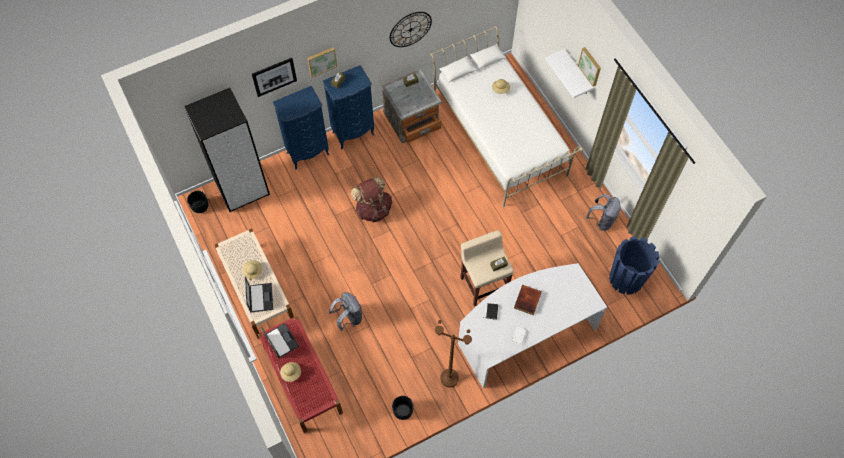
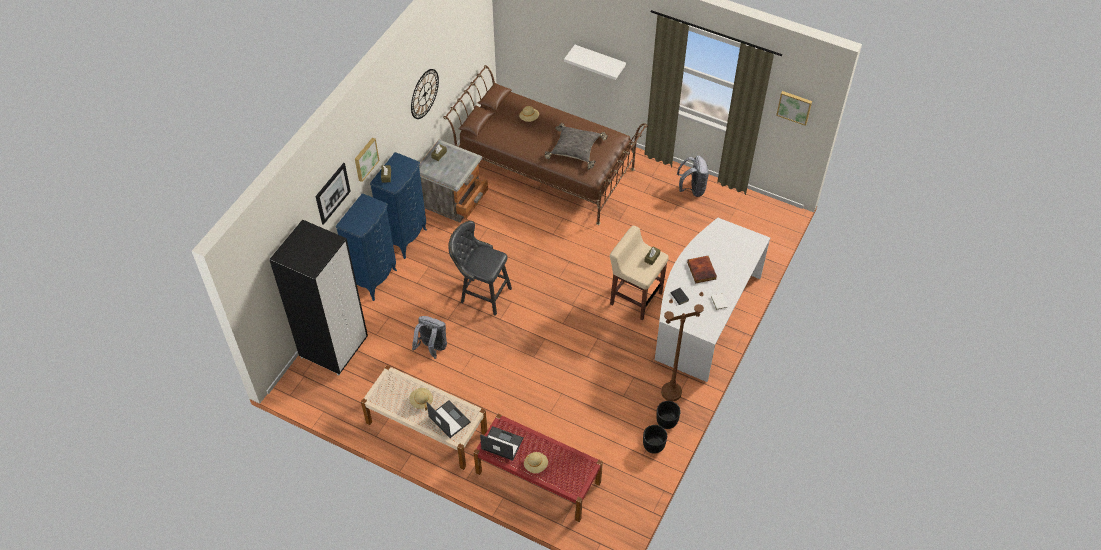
camera: 35 degrees left, 10 degrees down
black planter [187,191,209,213] -> black planter moved to [656,401,681,429]
grey backpack [329,292,362,331] -> grey backpack moved to [412,316,447,359]
brown backpack [351,177,392,222] -> grey stool [448,221,512,316]
white bed [430,26,583,207] -> brown bed [443,65,648,225]
picture [578,47,601,86] -> picture moved to [776,91,812,126]
blue planter [609,237,660,295] -> none
none -> pillow [545,123,608,170]

